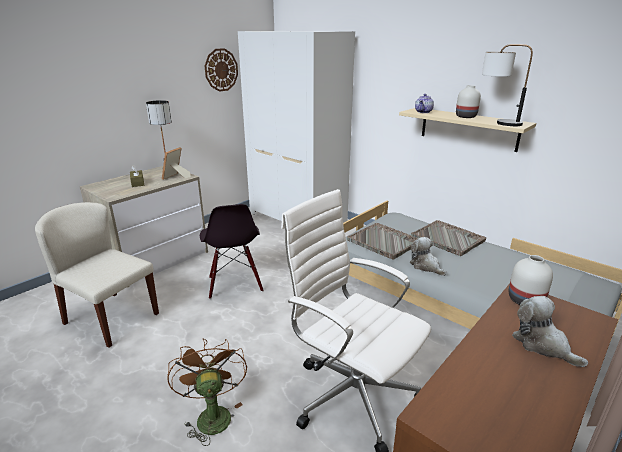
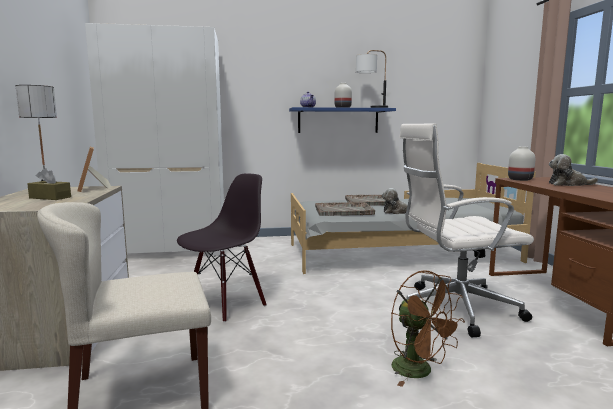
camera: 50 degrees left, 15 degrees down
brown fan [167,339,247,446] -> brown fan turned 150 degrees counterclockwise [391,270,465,387]
black chair [200,204,264,299] -> black chair turned 75 degrees counterclockwise [177,173,267,323]
wall clock [205,48,238,92] -> none
beige shelf [399,108,536,152] -> blue shelf [289,107,396,133]

